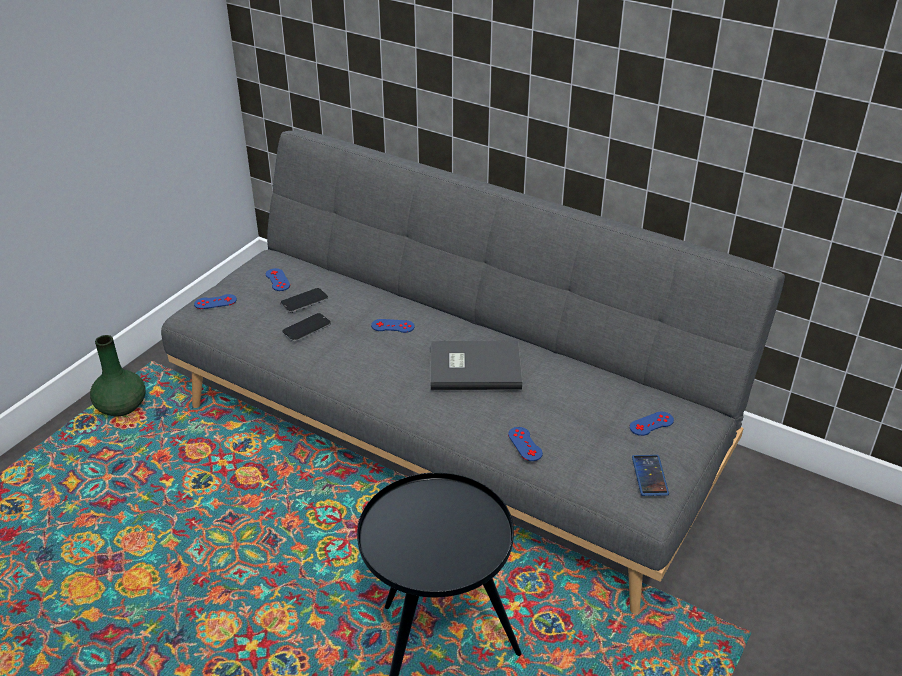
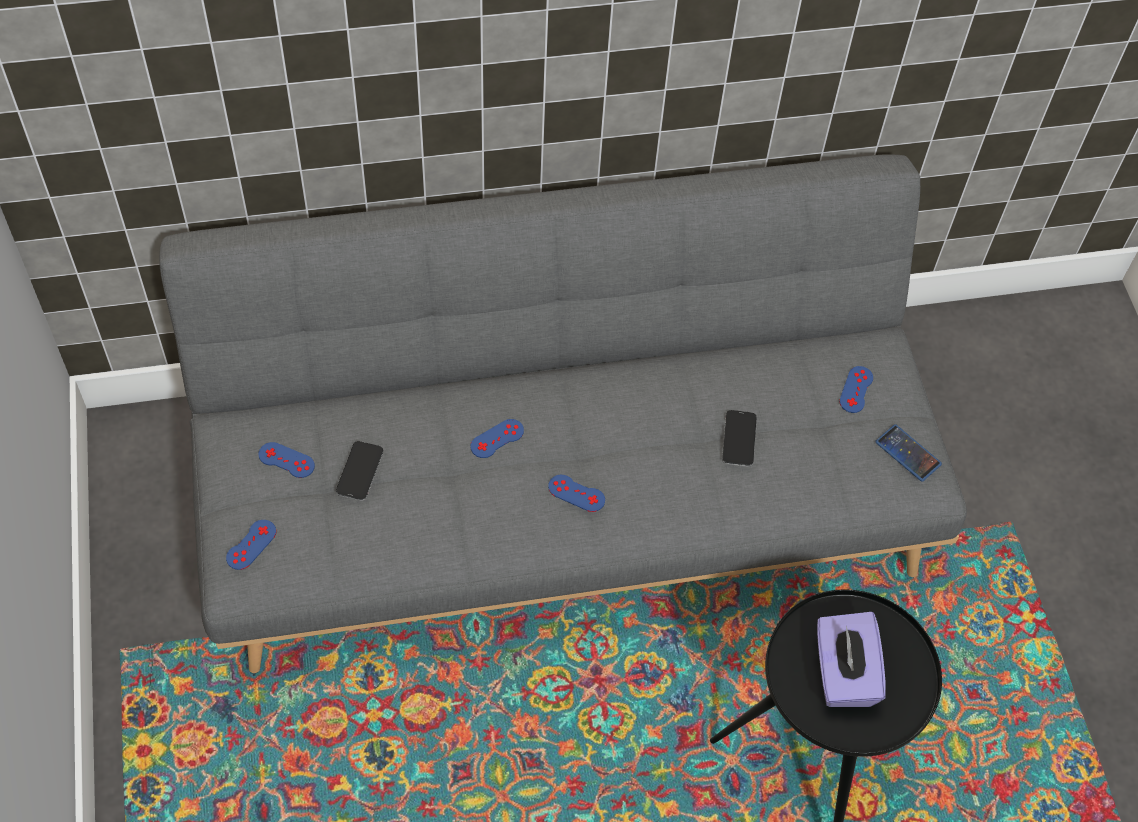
camera: 45 degrees left, 20 degrees up
green vase [90,335,145,416] -> none
phone [282,313,331,341] -> phone moved to [722,410,757,467]
grey book [431,341,522,390] -> none
blue game controller [508,427,543,461] -> blue game controller moved to [548,475,605,512]
none -> purple tissue box [817,612,886,707]

